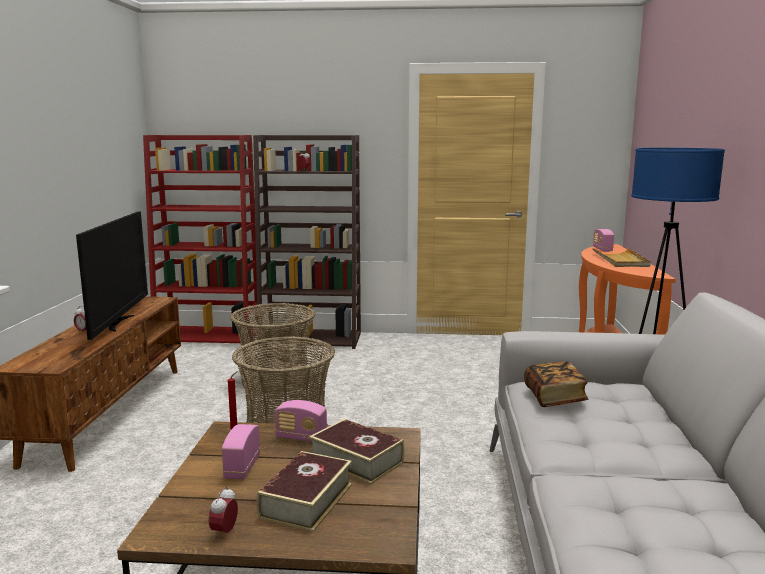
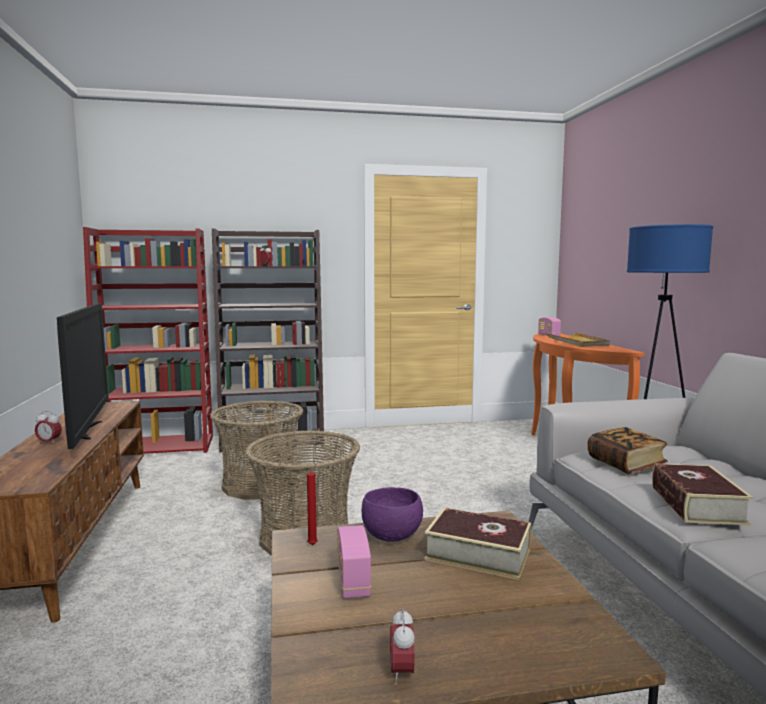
camera: 15 degrees left, 5 degrees down
book [256,451,352,532] -> book moved to [652,463,753,525]
radio [275,400,327,442] -> purple bowl [362,487,423,542]

